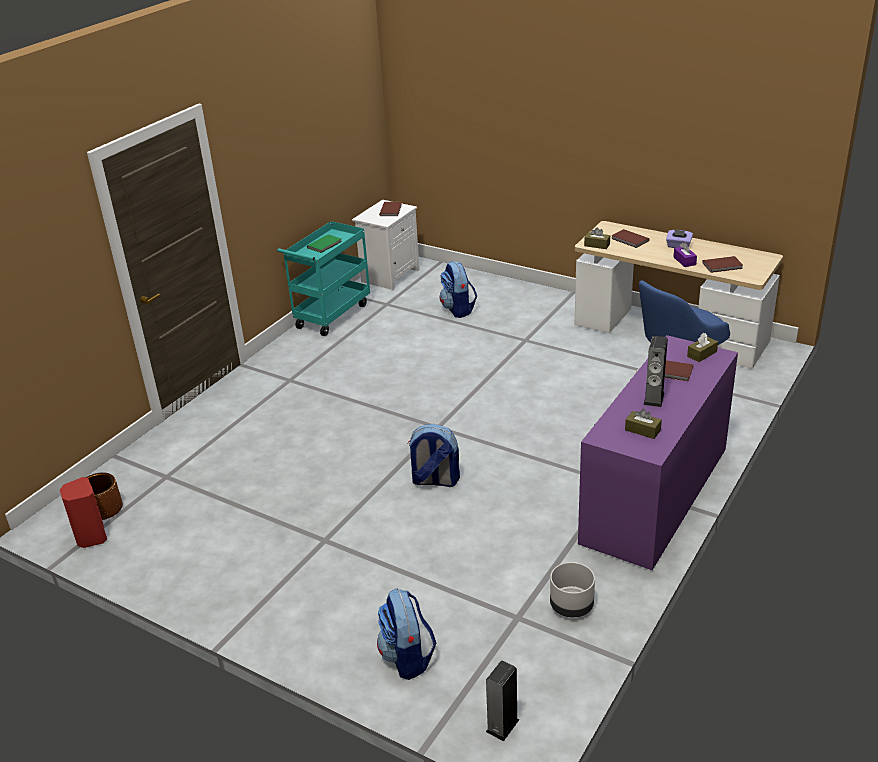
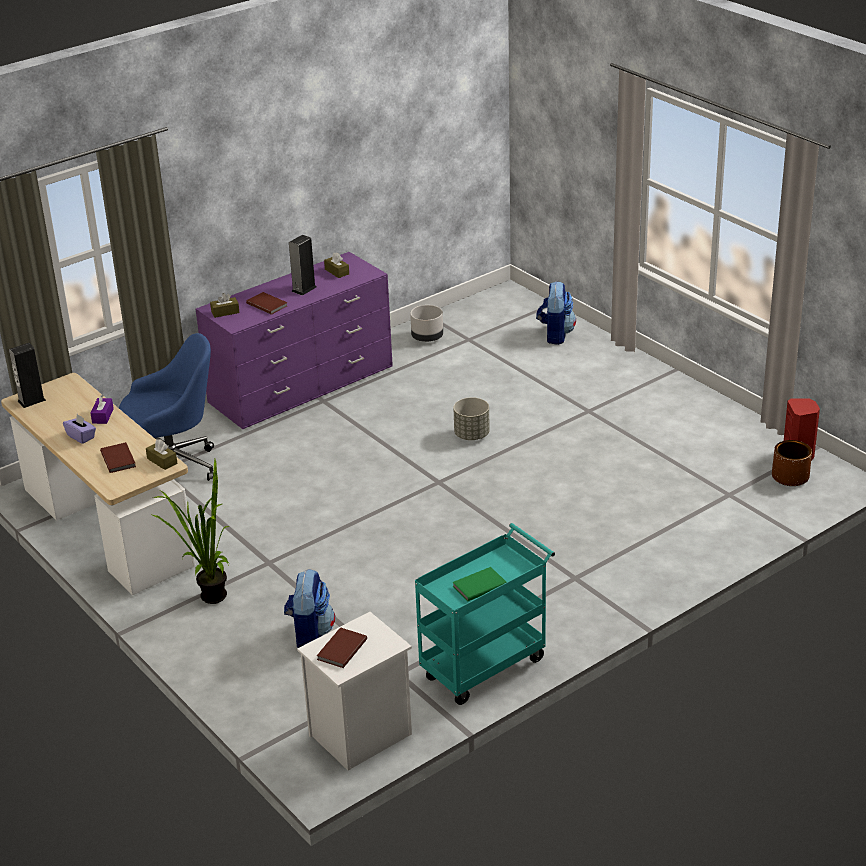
camera: 160 degrees left, 0 degrees up
backpack [408,424,460,487] -> grey planter [453,397,490,440]
speaker [486,660,519,741] -> speaker moved to [9,343,46,408]
brown book [702,256,743,273] -> none
none -> potted plant [150,459,229,604]

